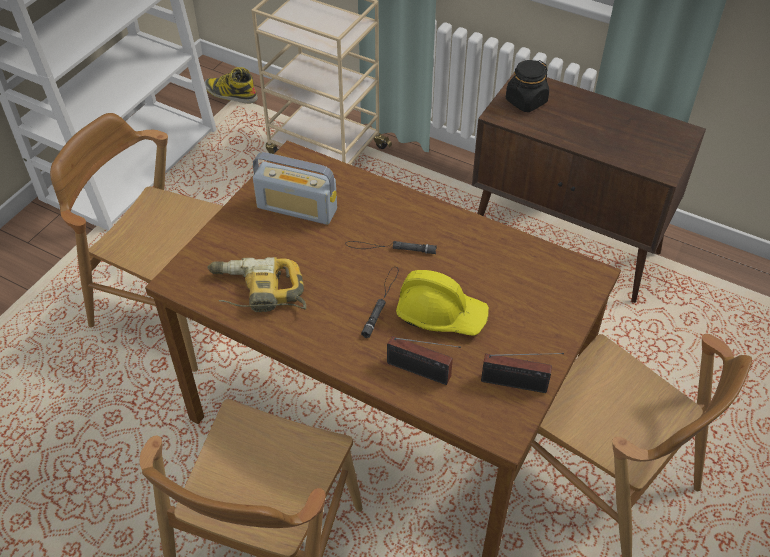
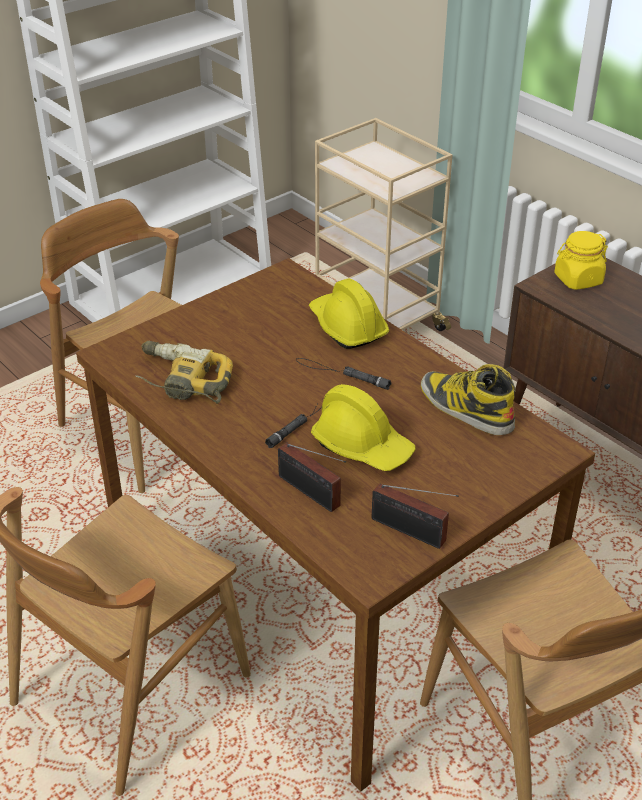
camera: 20 degrees right, 10 degrees down
boot [204,67,258,104] -> boot moved to [421,364,516,435]
radio [253,152,337,225] -> none
black jar [506,60,549,112] -> yellow jar [554,231,608,290]
none -> yellow hard hat [309,278,389,349]

